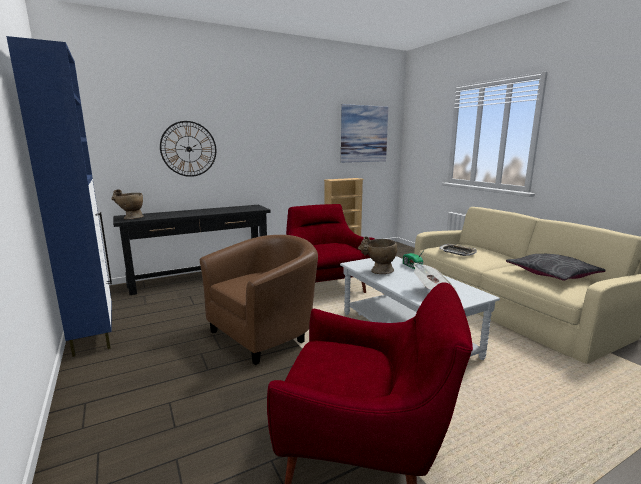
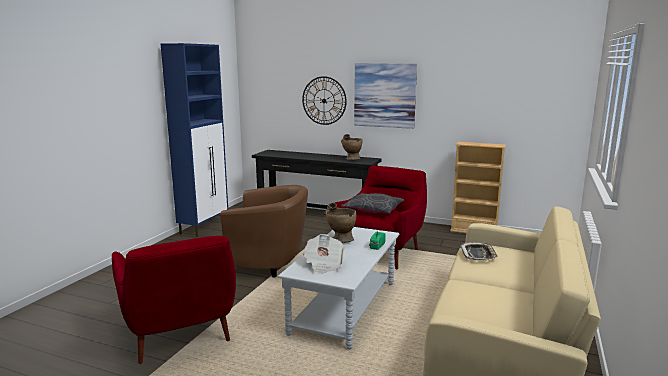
camera: 50 degrees right, 0 degrees up
beige vase [112,189,144,220] -> beige vase moved to [341,134,362,160]
picture [341,104,388,163] -> picture moved to [354,63,417,129]
grey pillow [506,253,606,281] -> grey pillow moved to [341,193,404,214]

